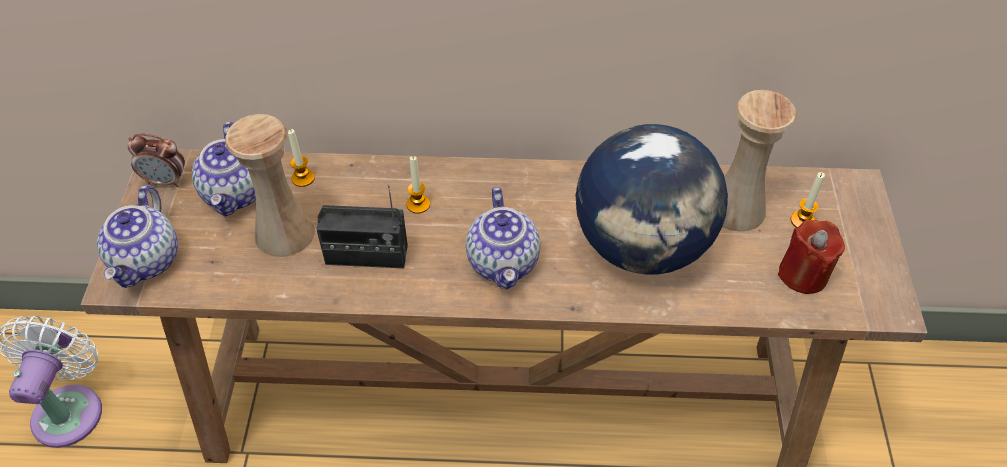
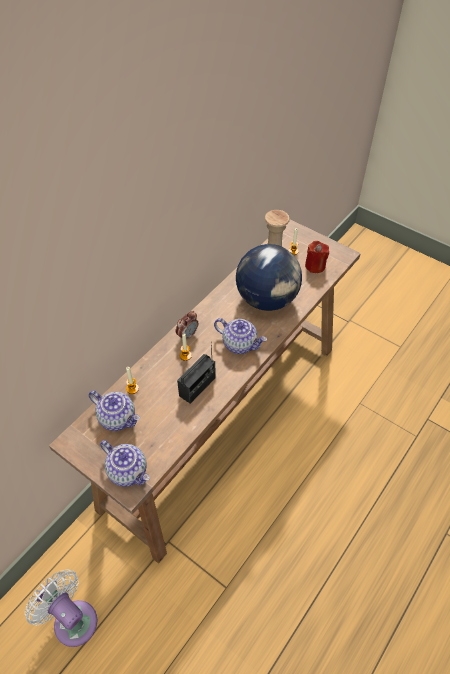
camera: 55 degrees left, 0 degrees up
alarm clock [127,133,185,187] -> alarm clock moved to [176,311,198,339]
beige vase [225,114,315,257] -> none

